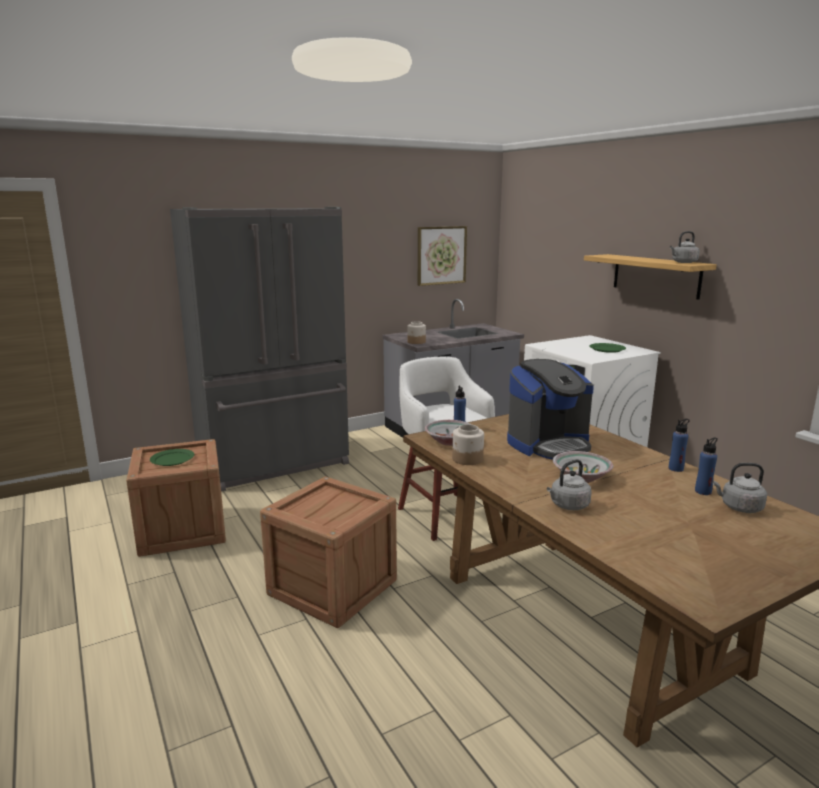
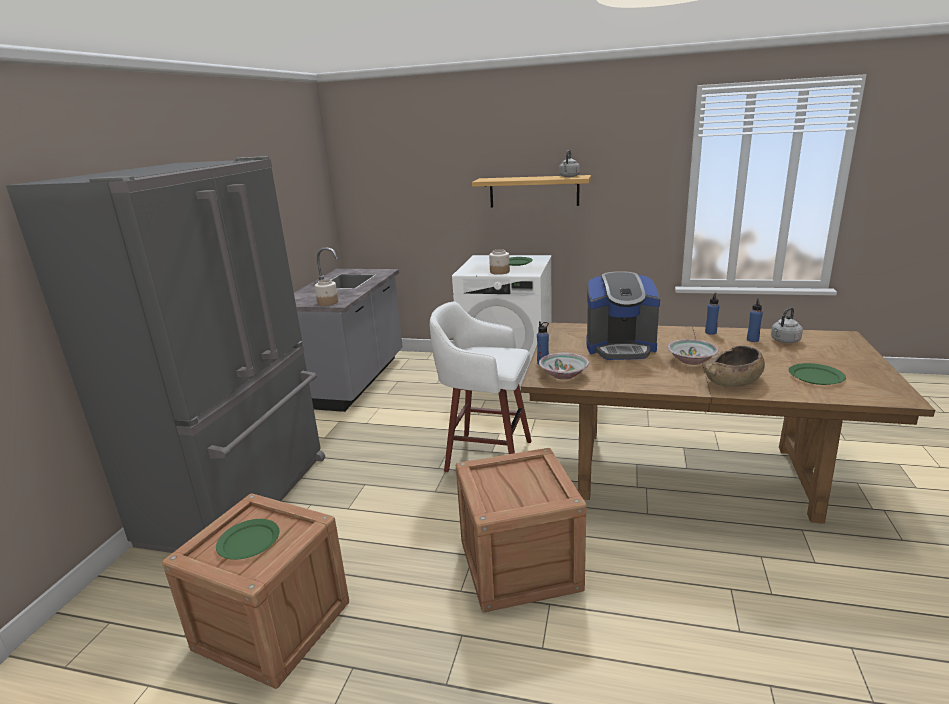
camera: 45 degrees left, 5 degrees up
picture [418,226,467,286] -> none
jar [452,424,484,465] -> jar moved to [489,249,510,275]
coffee machine [507,359,594,460] -> coffee machine turned 75 degrees clockwise [587,271,660,360]
grey kettle [547,459,592,510] -> brown bowl [705,345,765,387]
none -> green plate [789,363,846,385]

